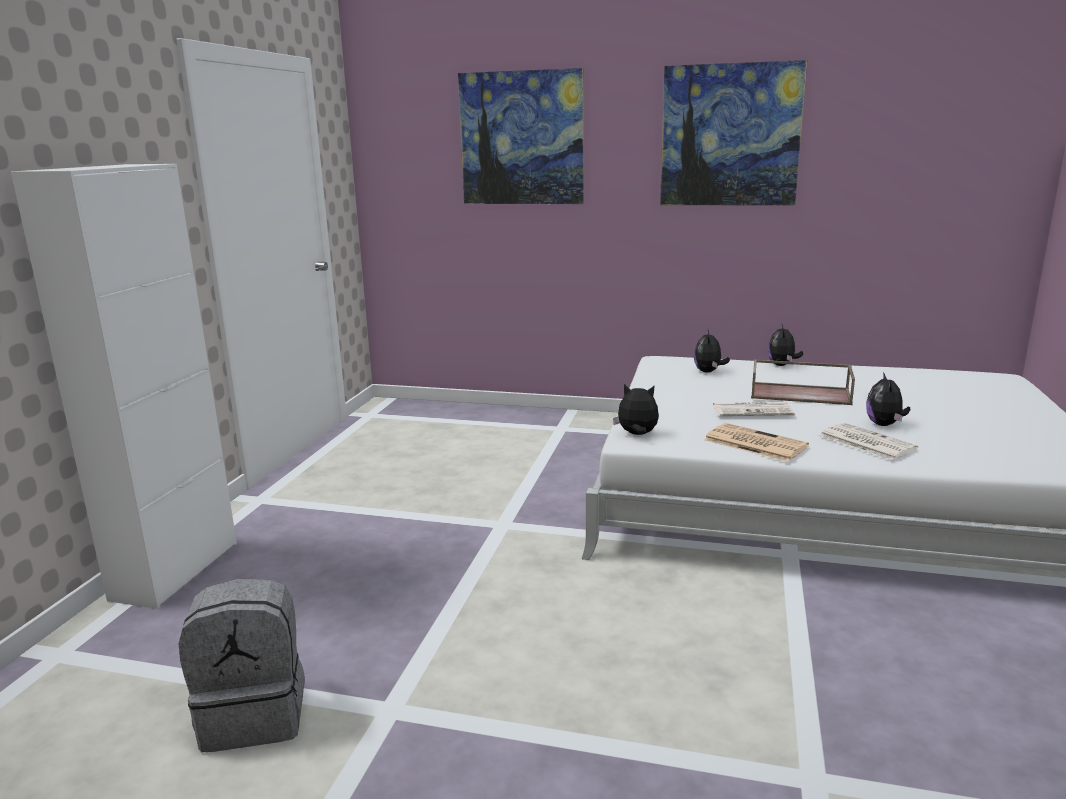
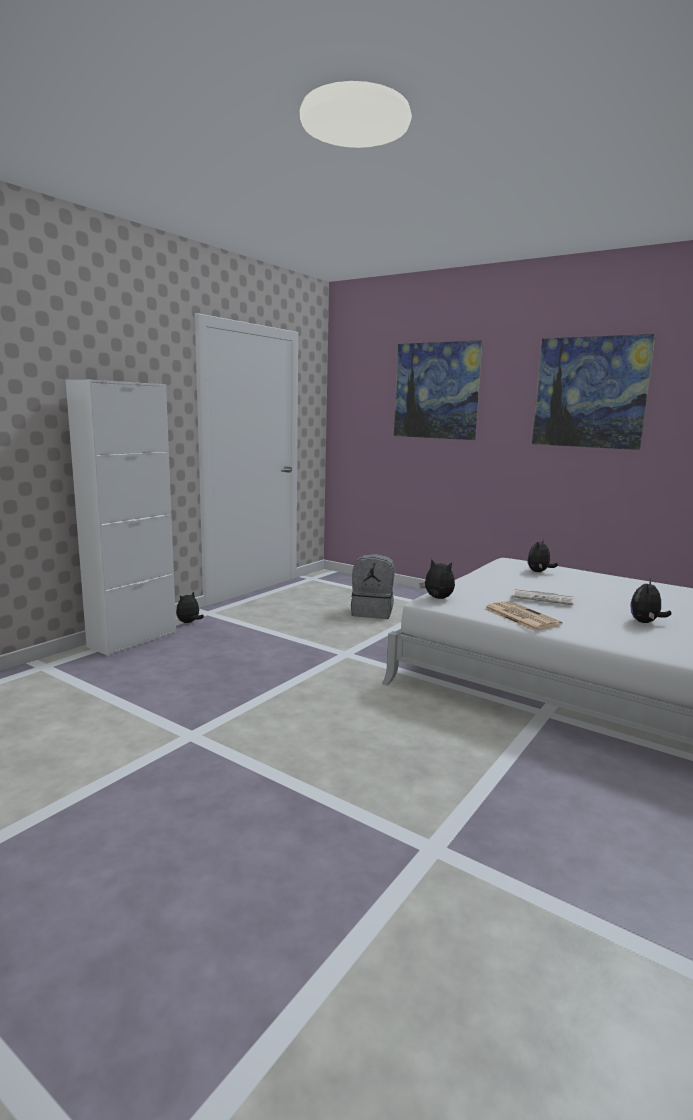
camera: 20 degrees right, 5 degrees down
grey backpack [179,579,304,752] -> grey backpack moved to [351,554,395,619]
brown tray [751,360,855,405] -> none
plush toy [768,324,803,366] -> plush toy moved to [176,591,204,623]
newspaper [819,423,918,461] -> none

